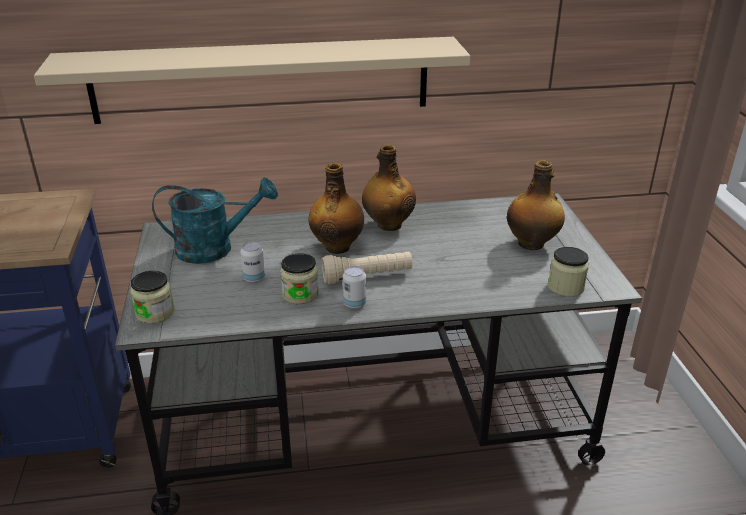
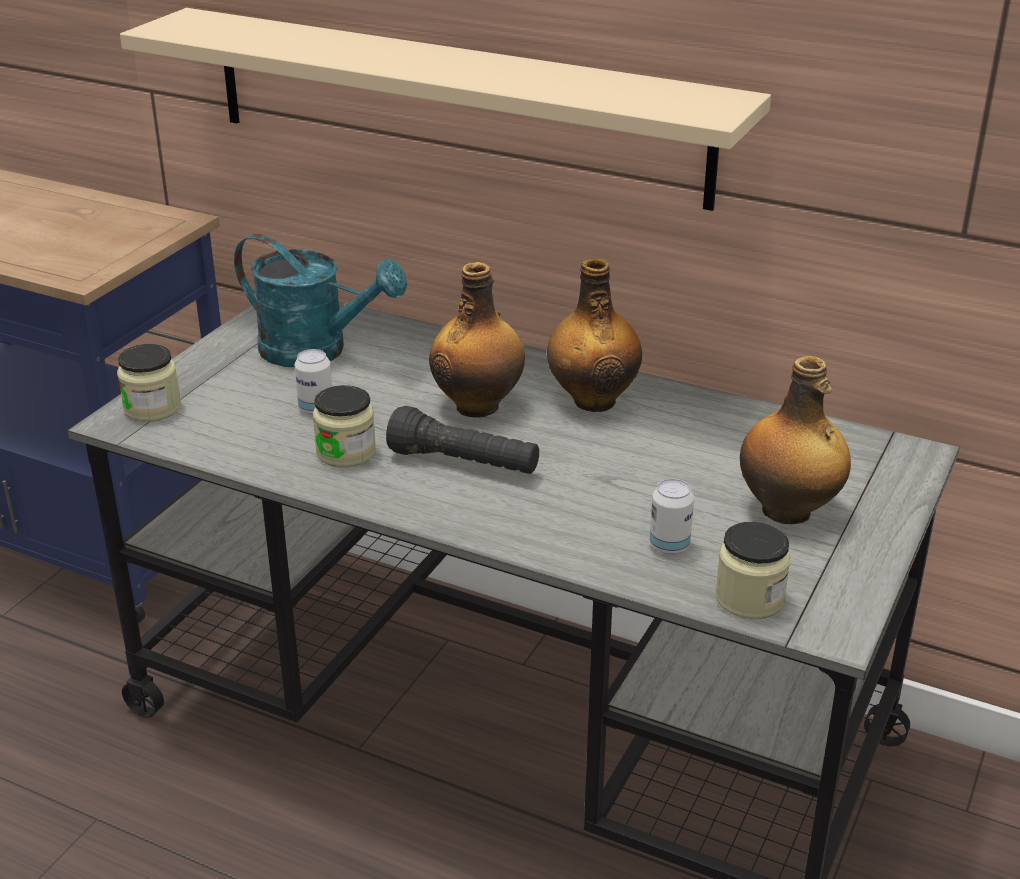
camera: 35 degrees right, 0 degrees up
beige flashlight [322,252,413,284] -> black flashlight [386,406,539,474]
can [343,266,366,309] -> can moved to [650,479,694,555]

